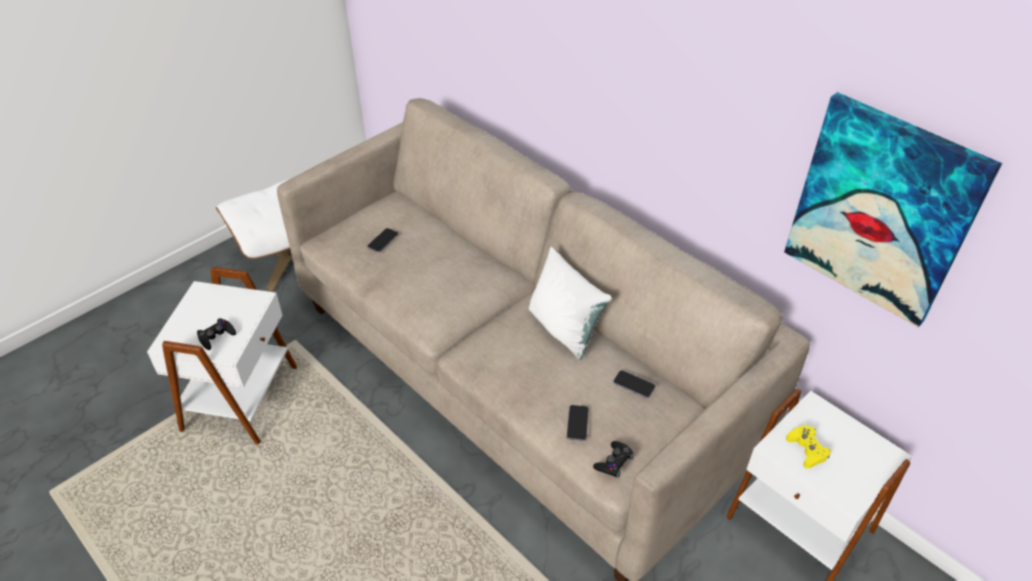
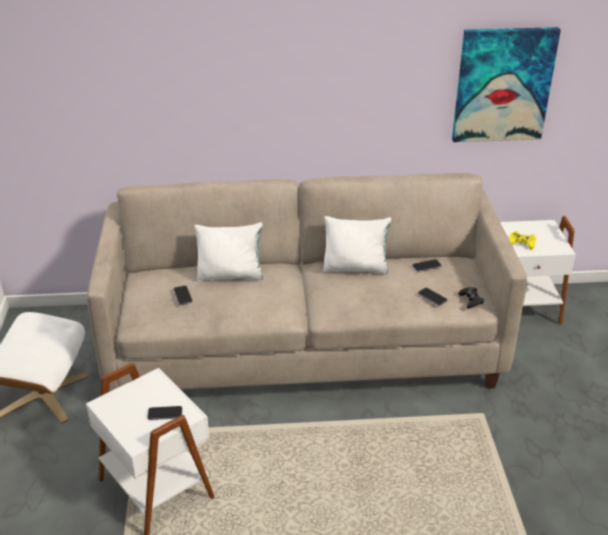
camera: 50 degrees left, 10 degrees down
black game controller [197,318,236,350] -> phone [147,406,182,420]
none -> white pillow [194,222,263,281]

